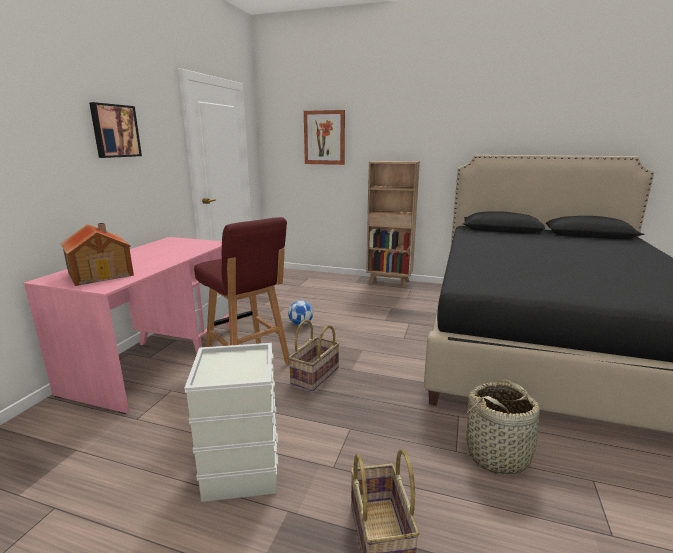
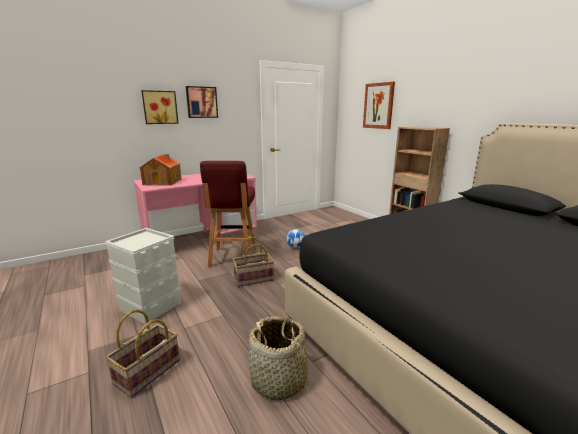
camera: 40 degrees right, 0 degrees up
none -> picture [141,90,179,124]

